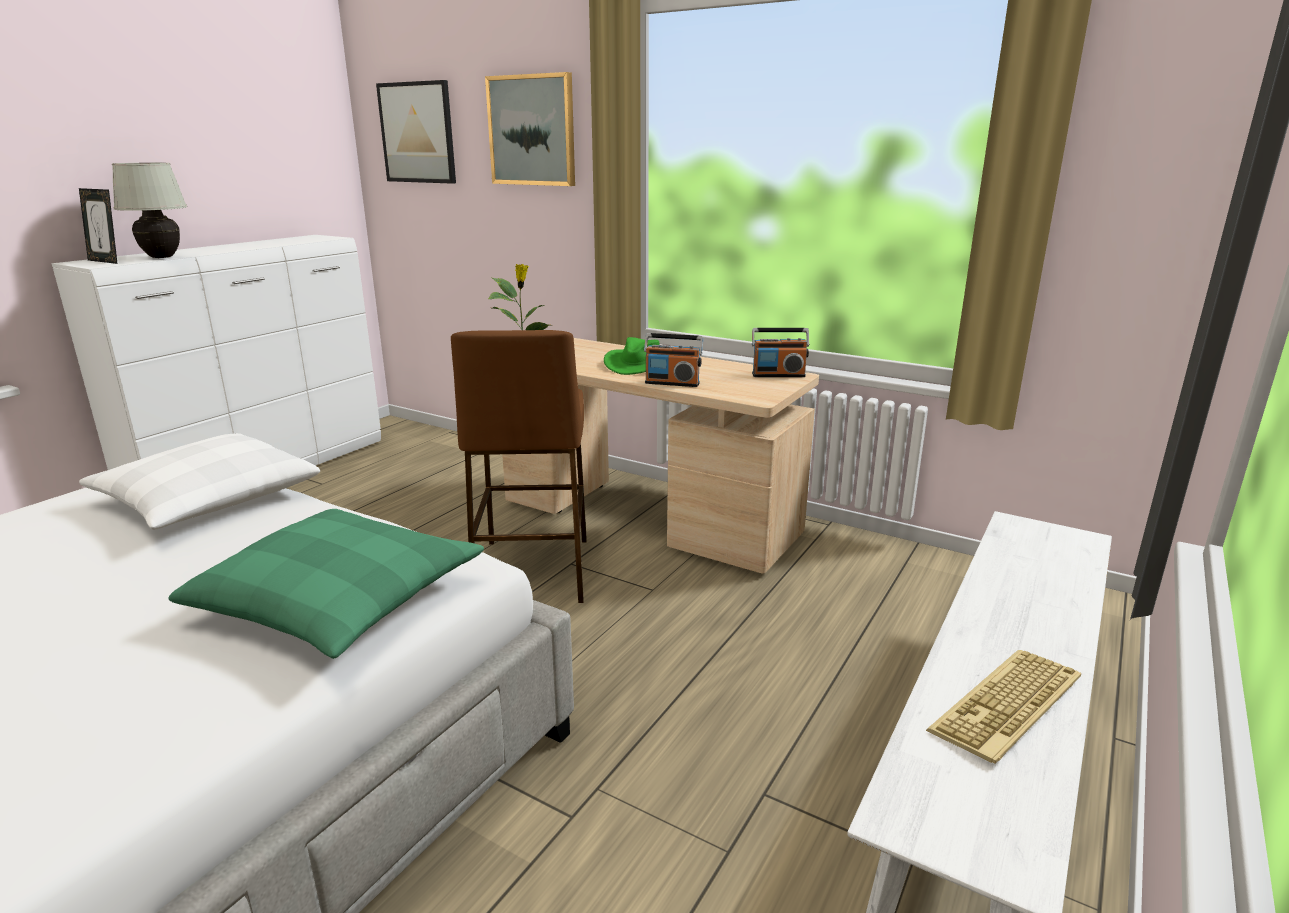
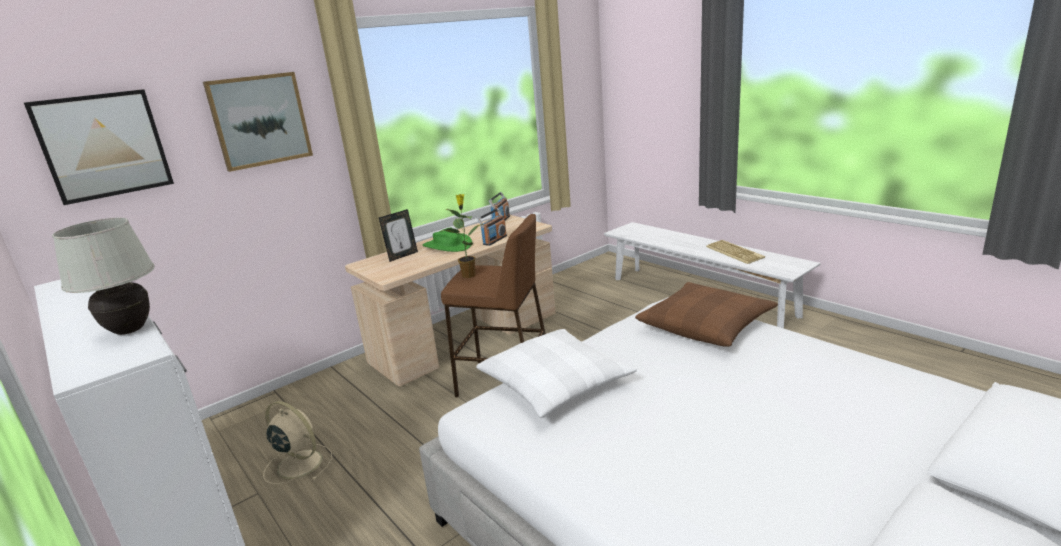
camera: 70 degrees left, 0 degrees up
picture frame [79,188,118,264] -> picture frame moved to [379,209,418,262]
green pillow [168,509,484,659] -> brown pillow [635,282,778,347]
none -> beige fan [263,401,332,484]

